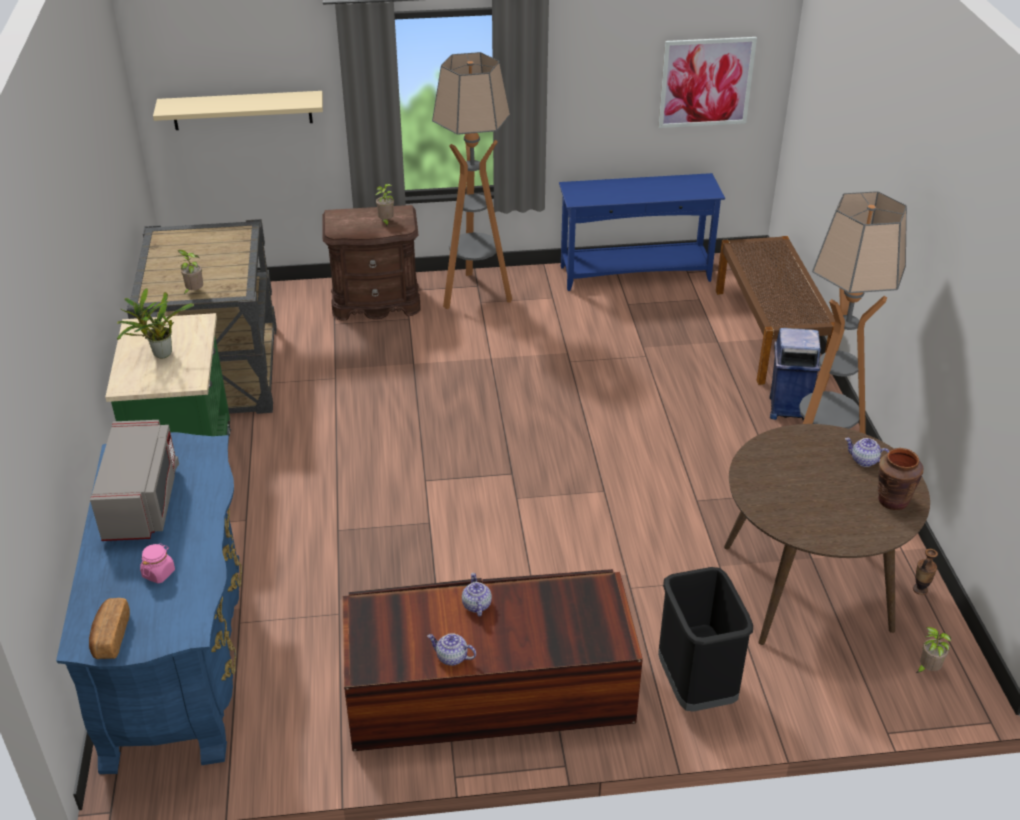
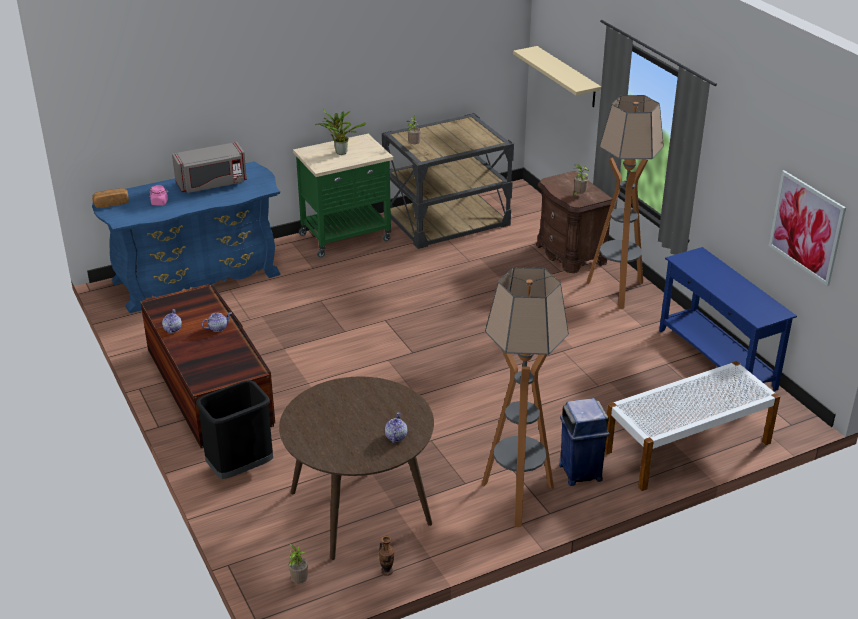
camera: 70 degrees right, 5 degrees down
brown bench [716,236,835,385] -> white bench [605,361,780,491]
brown vase [878,448,923,510] -> none

